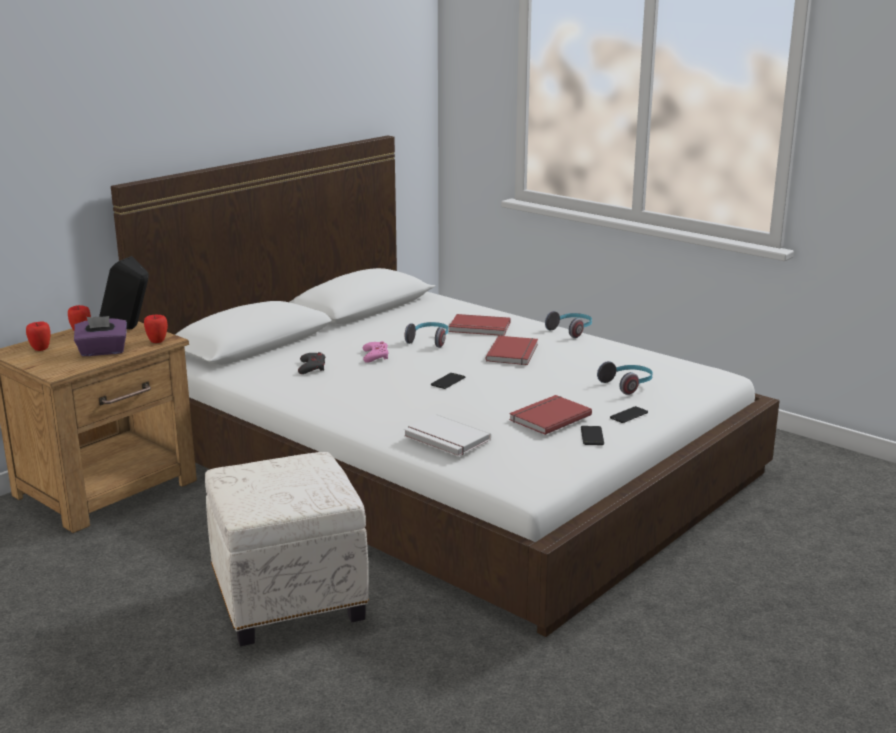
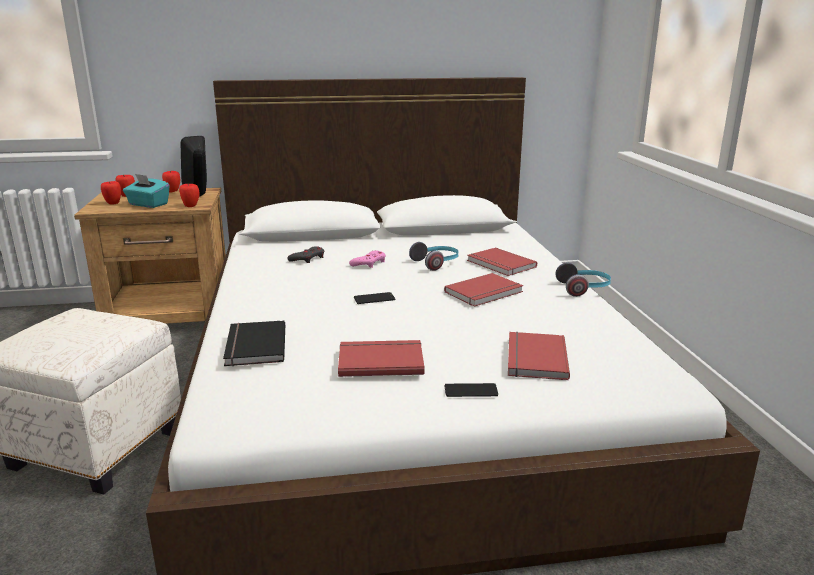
camera: 40 degrees right, 0 degrees up
purple tissue box [74,316,127,356] -> turquoise tissue box [123,174,170,208]
white book [404,414,491,457] -> black book [223,321,285,366]
phone [581,426,604,445] -> none
headphones [597,361,653,395] -> red book [508,332,570,380]
none -> apple [101,181,121,205]

